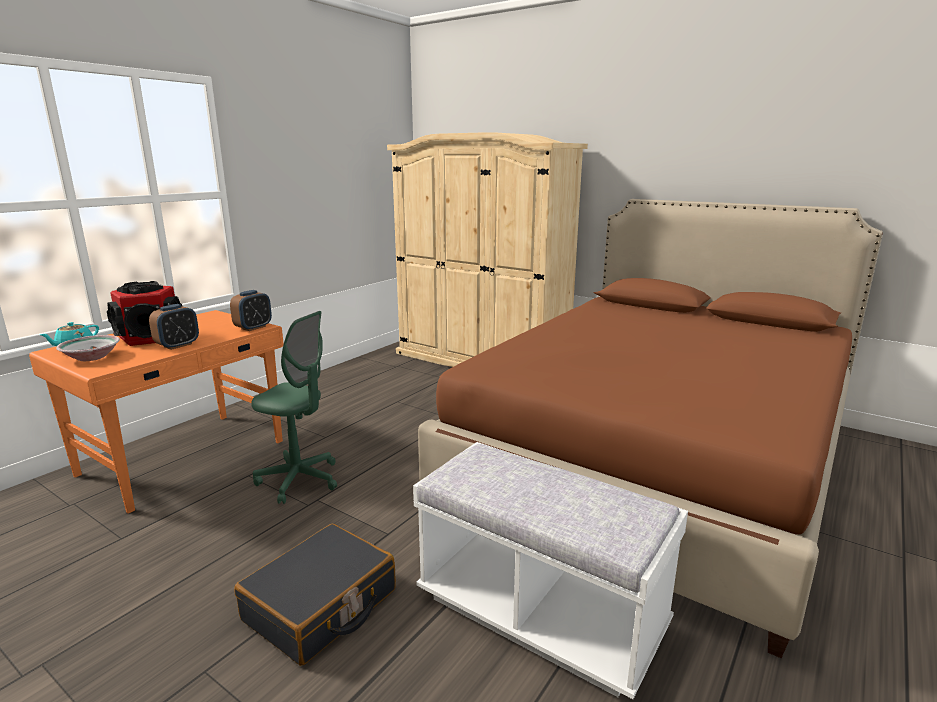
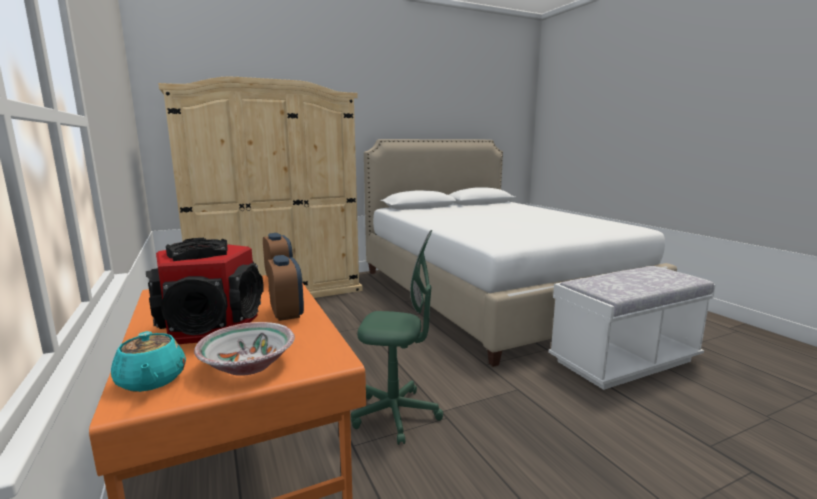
camera: 60 degrees left, 5 degrees down
black suitcase [234,524,396,666] -> none
green office chair [251,311,337,504] -> green office chair turned 45 degrees clockwise [351,230,443,445]
brown bed [418,199,883,658] -> white bed [364,139,677,367]

